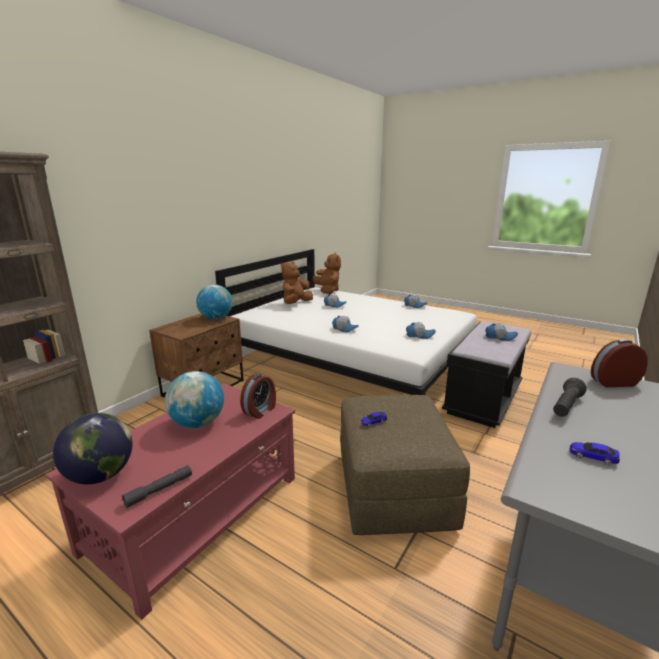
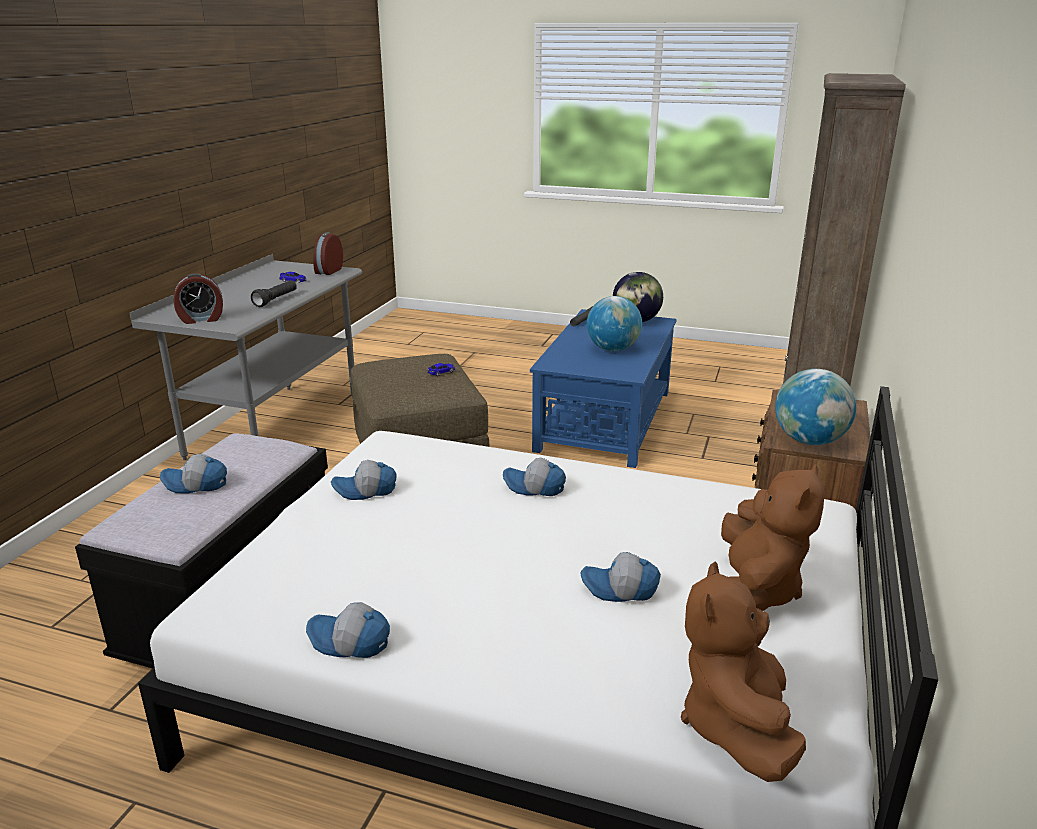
camera: 165 degrees right, 5 degrees up
red coffee table [46,383,295,620] -> blue coffee table [530,309,677,468]
alarm clock [240,374,276,419] -> alarm clock moved to [313,232,343,275]
brown plush toy [313,253,341,294] -> brown plush toy turned 45 degrees clockwise [681,561,806,782]

